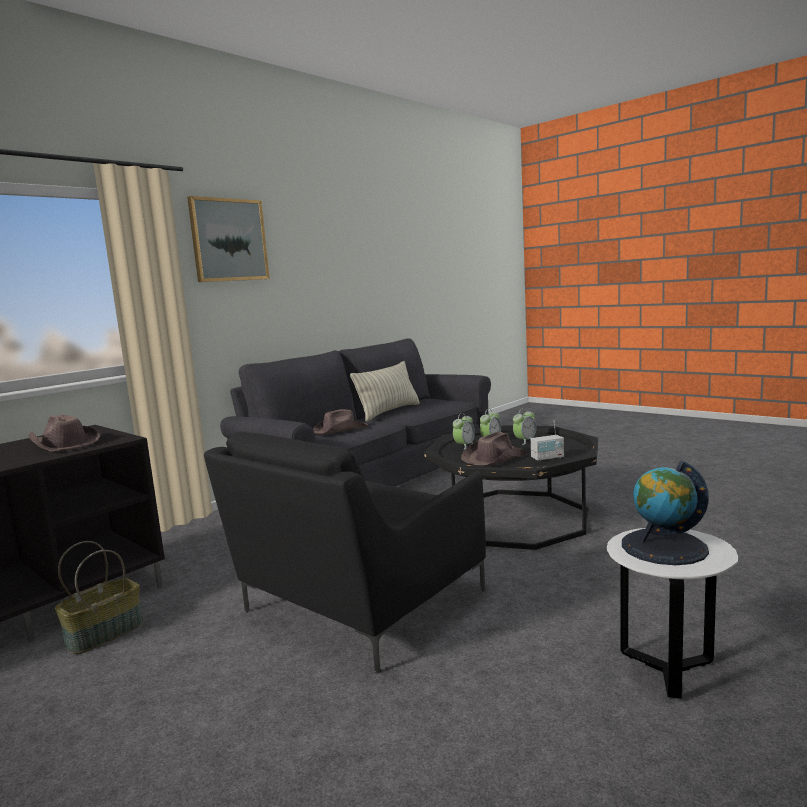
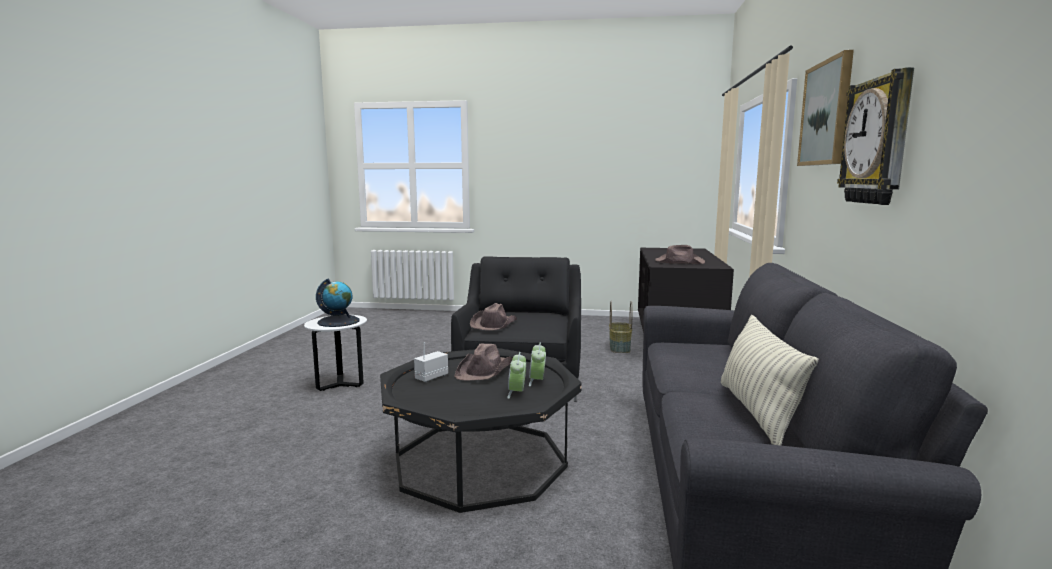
camera: 145 degrees right, 0 degrees up
brown hat [313,409,368,435] -> brown hat moved to [470,303,517,330]
alarm clock [513,408,537,445] -> none
none -> wall clock [837,67,914,205]

